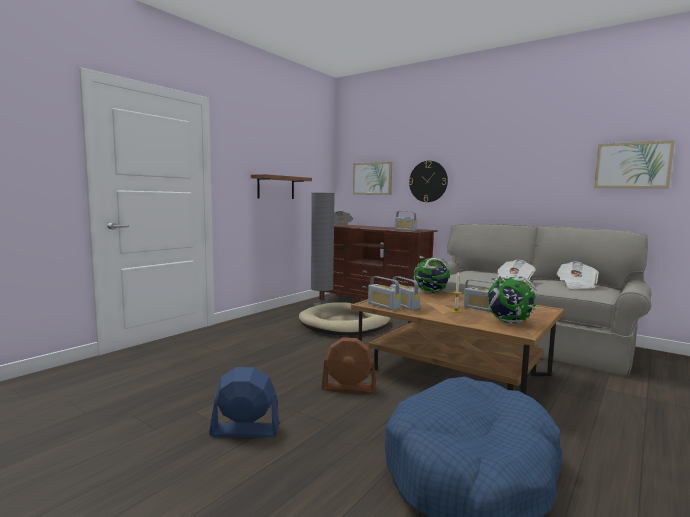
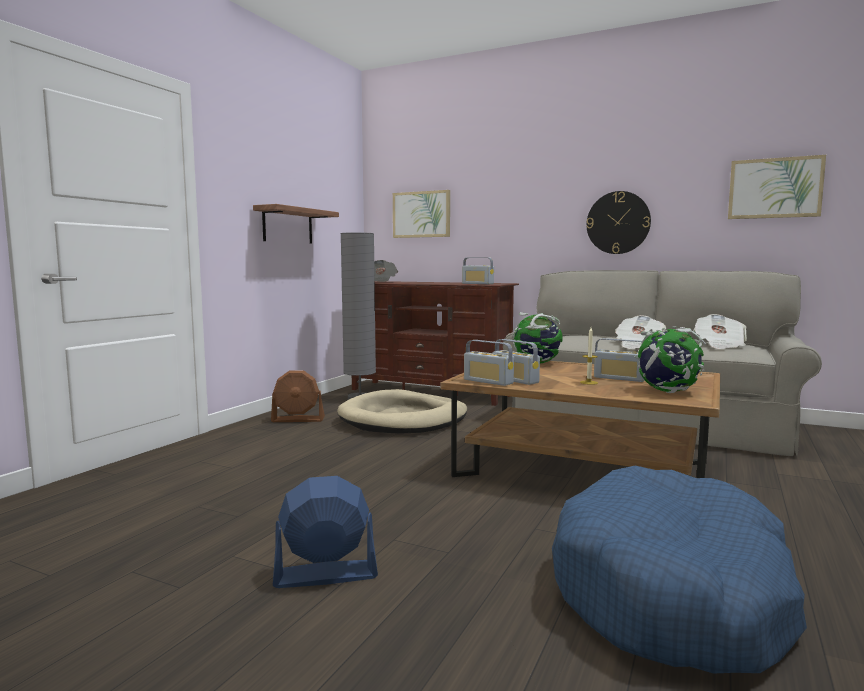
camera: 10 degrees left, 0 degrees up
brown fan [321,337,376,394] -> brown fan moved to [271,370,325,422]
wall clock [409,161,448,202] -> wall clock moved to [586,191,651,254]

